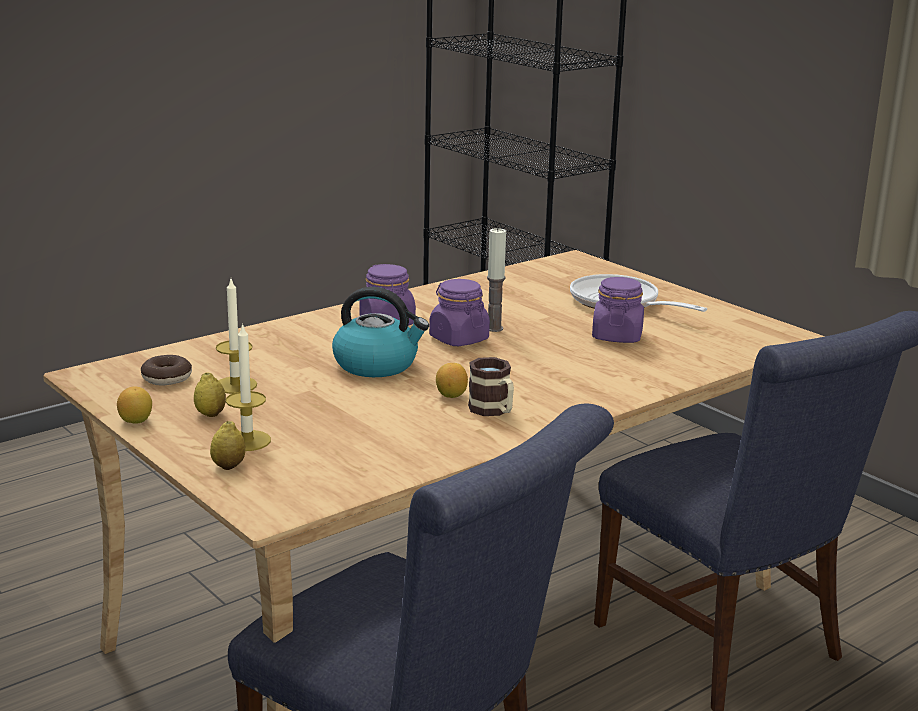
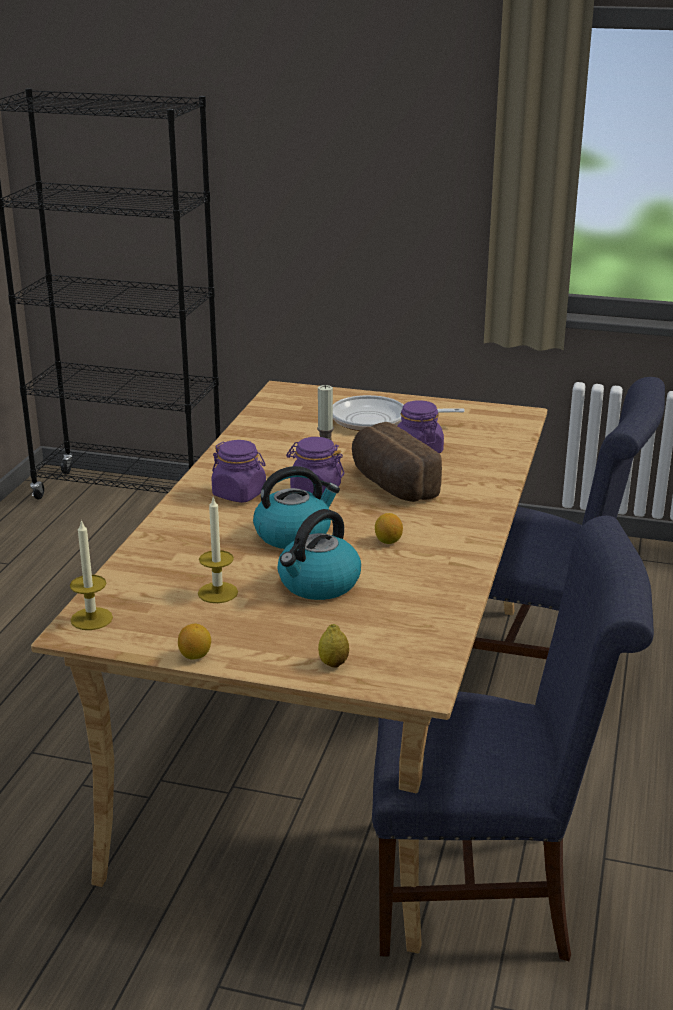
camera: 35 degrees left, 5 degrees up
donut [141,355,192,385] -> none
lemon [194,373,226,417] -> none
candle [226,323,271,451] -> candle moved to [70,519,113,630]
mug [468,357,514,416] -> none
none -> kettle [278,509,361,600]
none -> bread [352,422,442,502]

